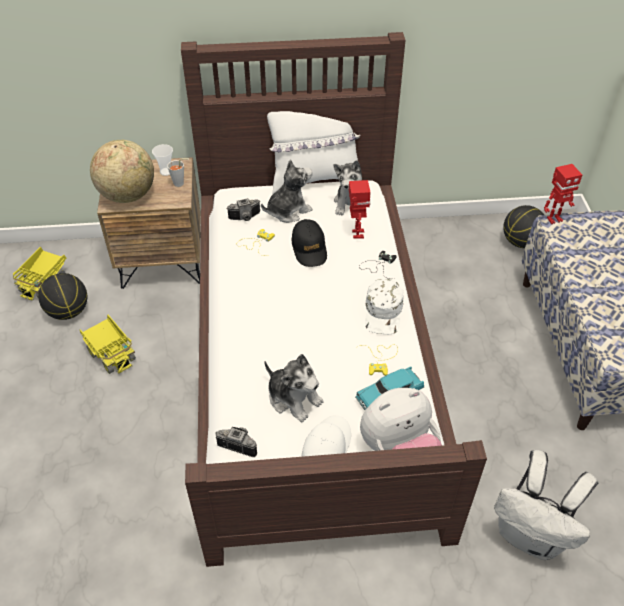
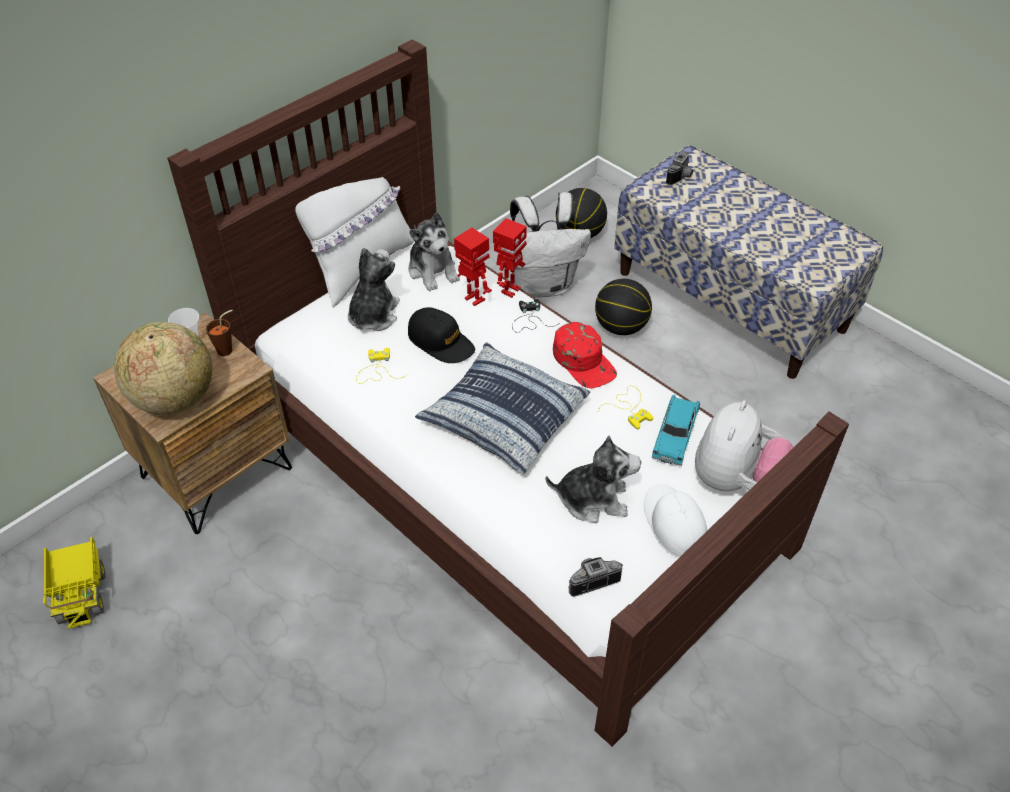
camera: 40 degrees left, 0 degrees up
basketball [38,273,87,320] -> basketball moved to [595,279,652,335]
toy truck [80,315,136,374] -> none
grey cup [167,158,189,187] -> brown cup [206,310,233,356]
camera [227,198,260,221] -> camera moved to [666,151,693,185]
white cap [365,279,404,334] -> red cap [553,322,617,388]
white backpack [494,450,598,560] -> white backpack moved to [510,192,591,298]
toy robot [544,164,582,224] -> toy robot moved to [493,218,527,298]
none -> pillow [415,342,590,474]

